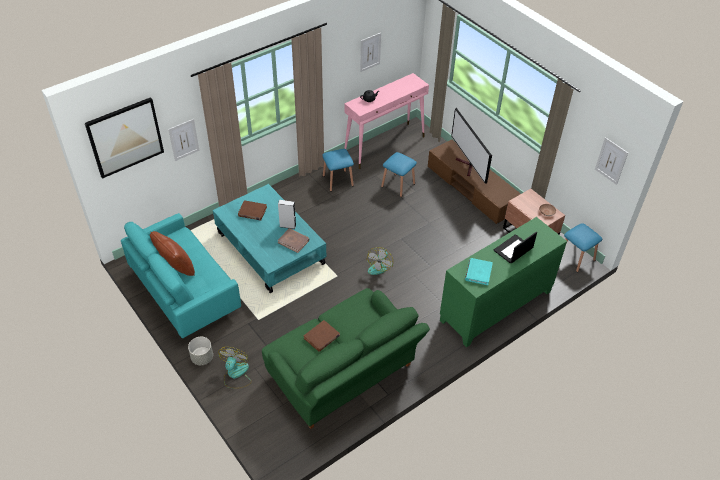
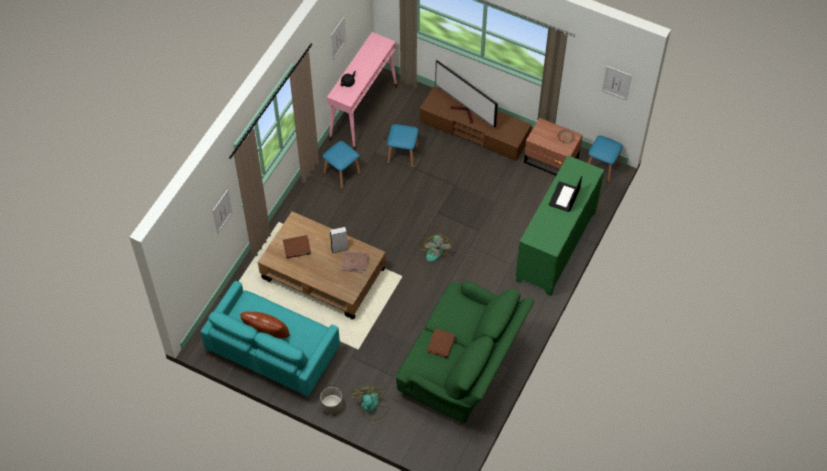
camera: 25 degrees left, 10 degrees up
picture [85,97,164,179] -> none
turquoise coffee table [213,184,327,293] -> brown coffee table [258,211,386,320]
turquoise book [465,258,493,285] -> none

